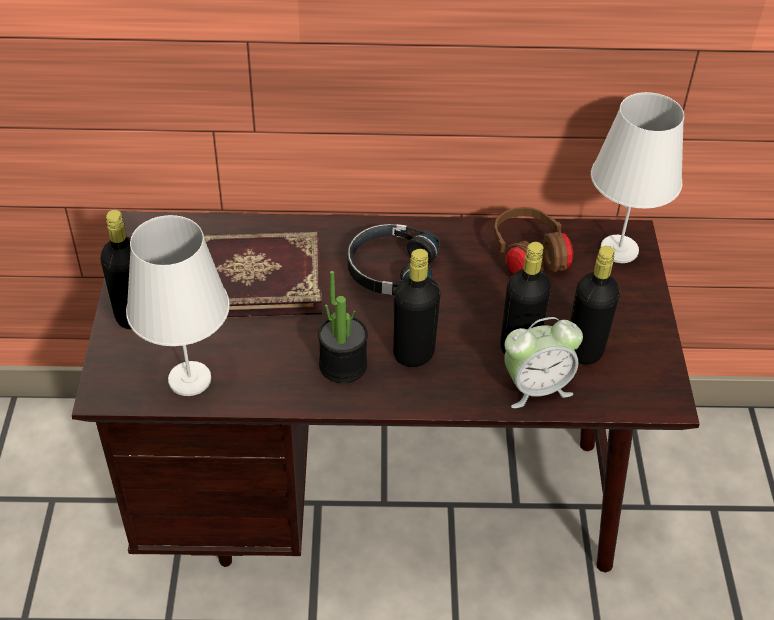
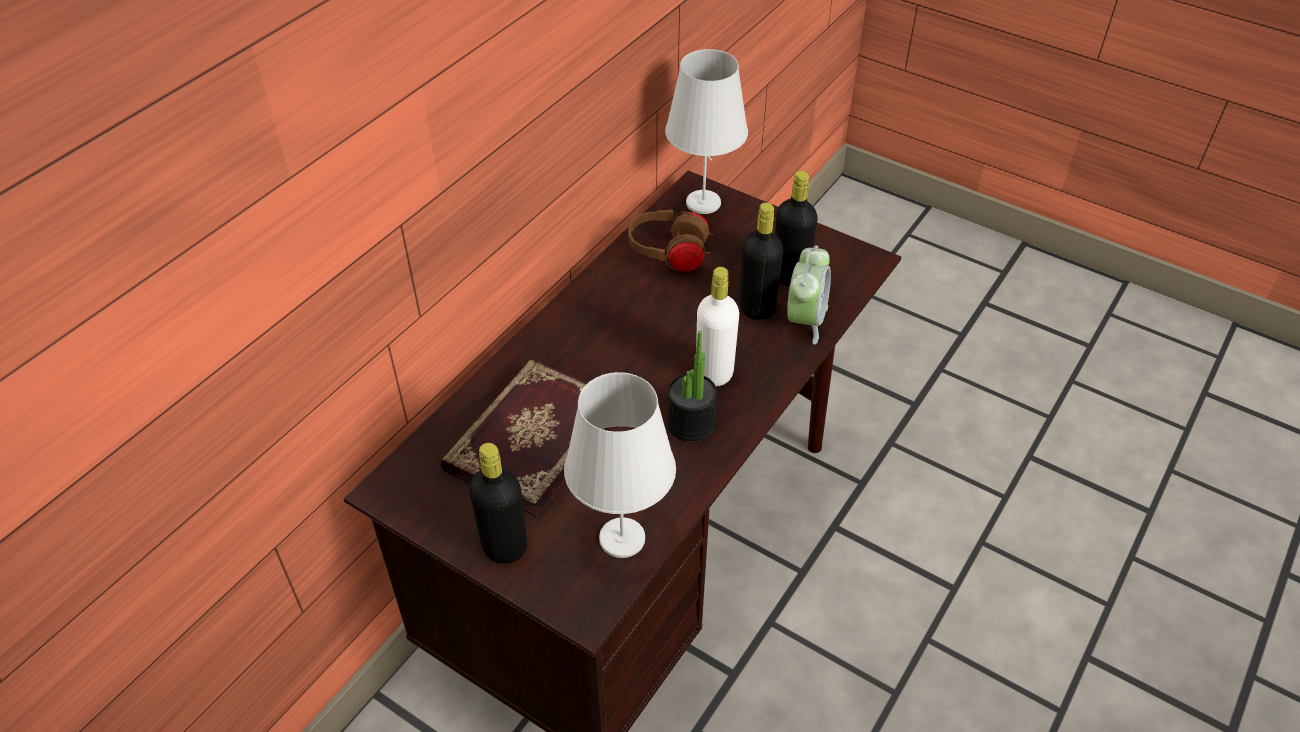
camera: 55 degrees left, 0 degrees up
black headphones [347,224,440,295] -> none
black bottle [393,249,441,367] -> white bottle [696,267,739,386]

